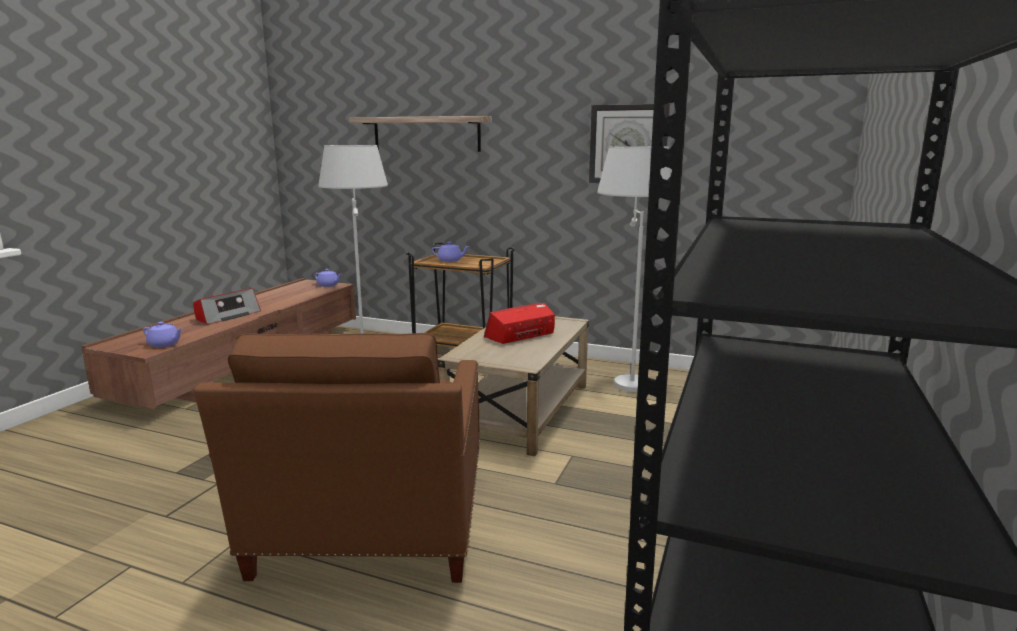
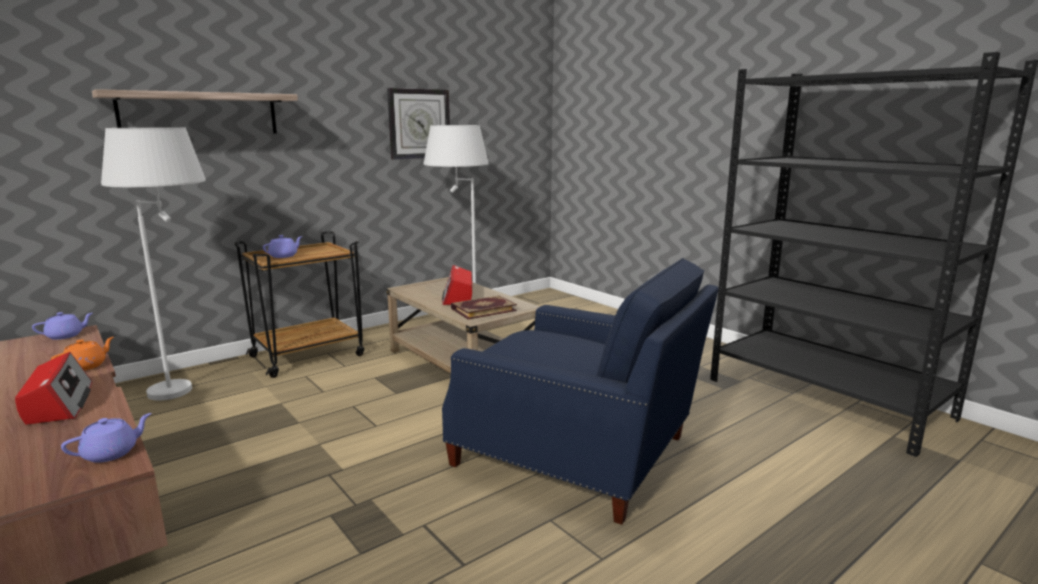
camera: 60 degrees left, 0 degrees up
brown armchair [194,333,480,583] -> blue armchair [442,258,719,525]
none -> orange teapot [51,337,114,371]
none -> book [451,295,517,319]

